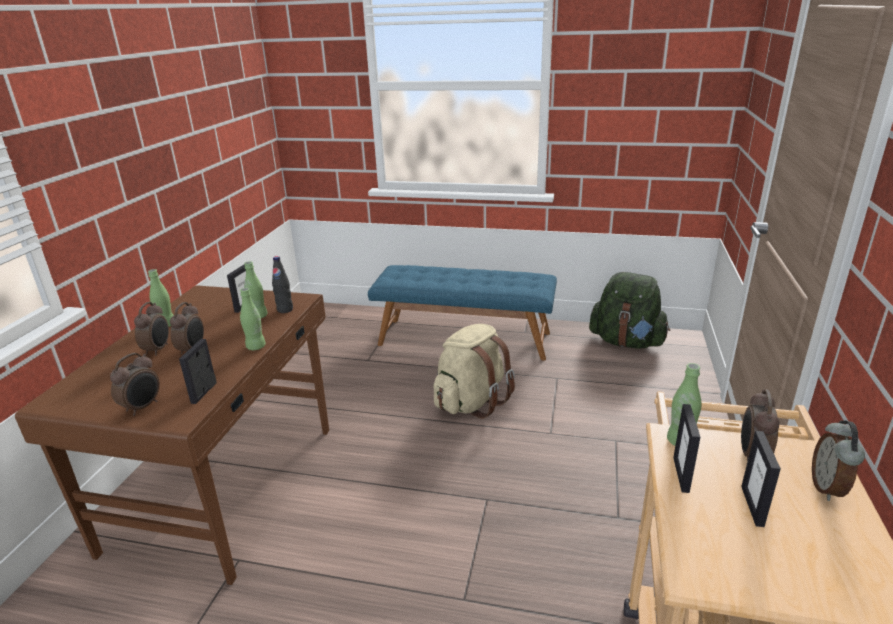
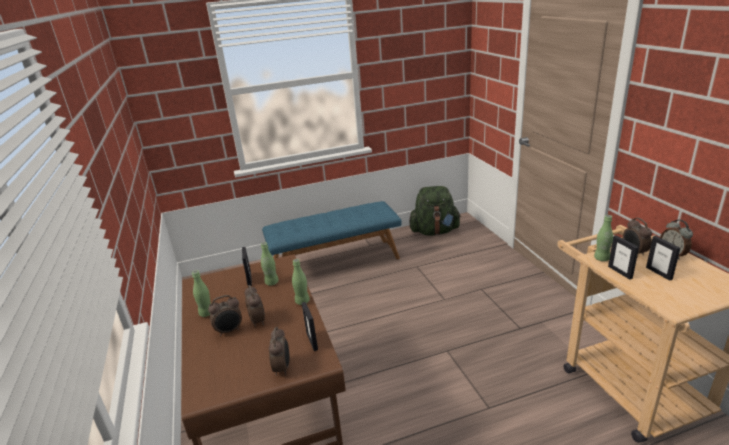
camera: 30 degrees left, 0 degrees up
alarm clock [134,302,169,356] -> alarm clock turned 90 degrees clockwise [208,295,242,336]
black bottle [272,256,293,313] -> none
beige backpack [434,324,515,419] -> none

